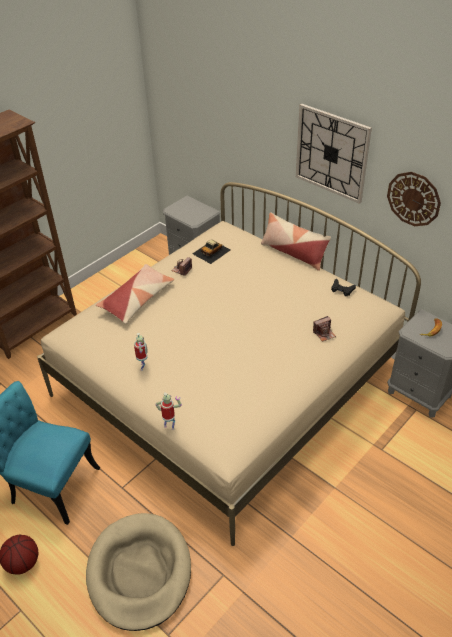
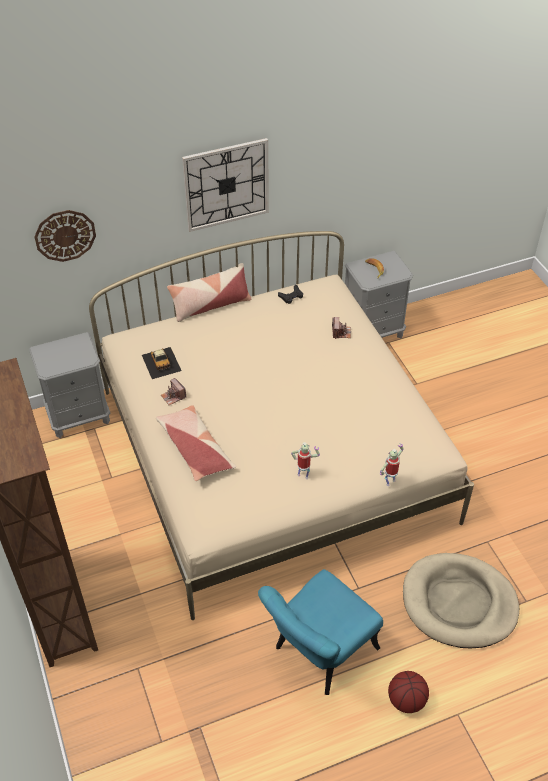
camera: 65 degrees left, 5 degrees up
wall clock [387,172,441,226] -> wall clock moved to [34,210,96,262]

